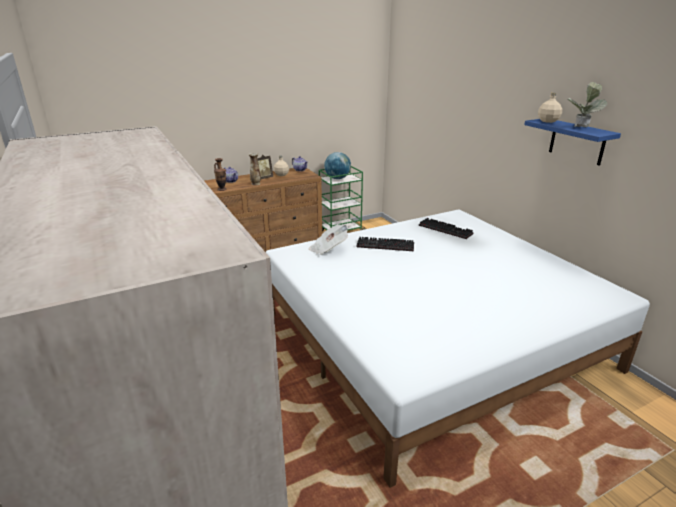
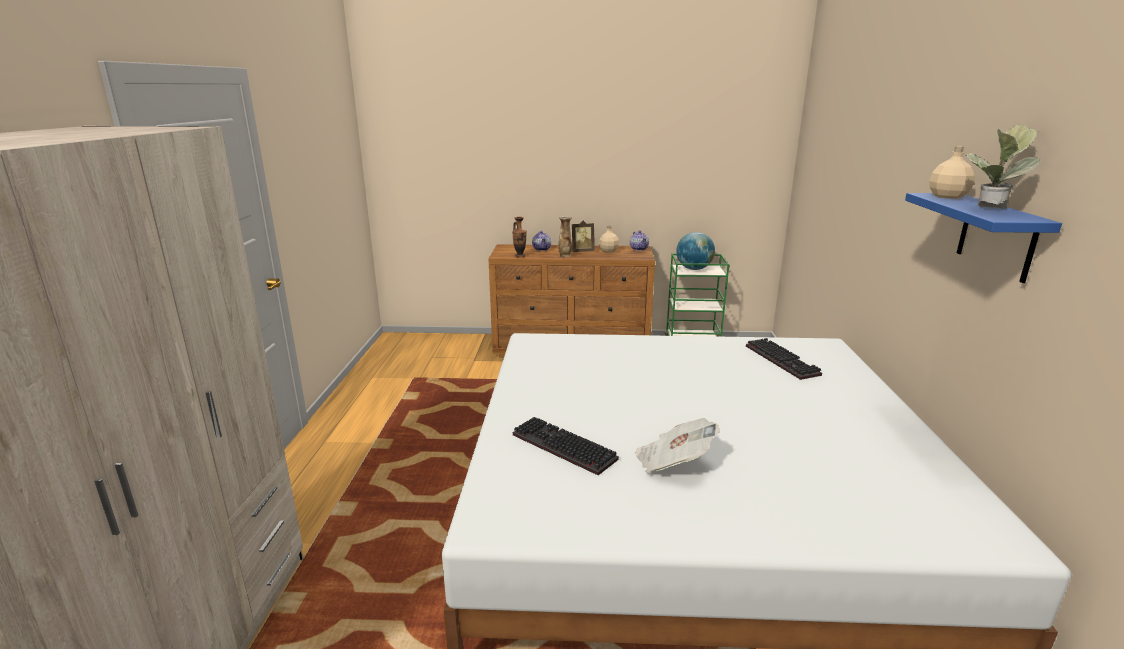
camera: 30 degrees right, 5 degrees down
newspaper [309,224,349,255] -> newspaper moved to [635,418,720,473]
keyboard [356,237,414,251] -> keyboard moved to [513,417,619,475]

